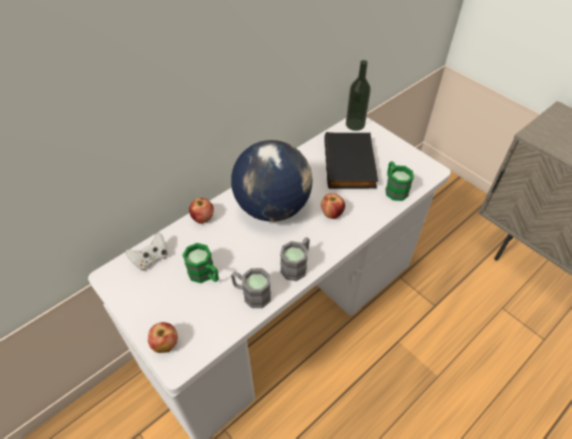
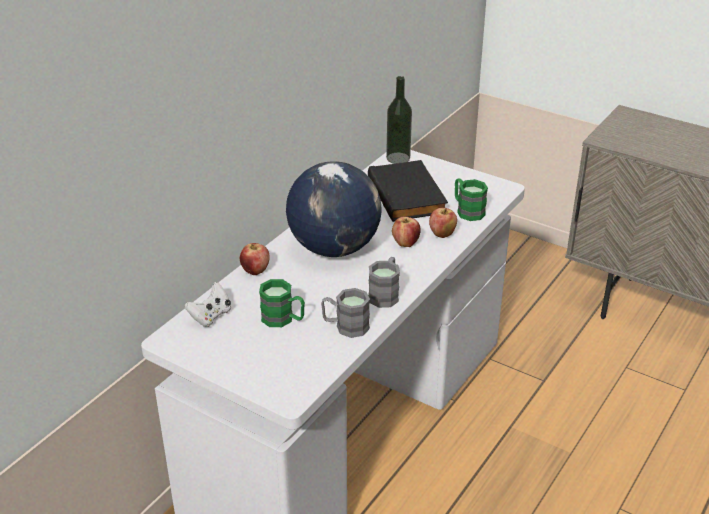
camera: 15 degrees left, 15 degrees down
apple [148,322,178,353] -> apple moved to [429,208,457,238]

